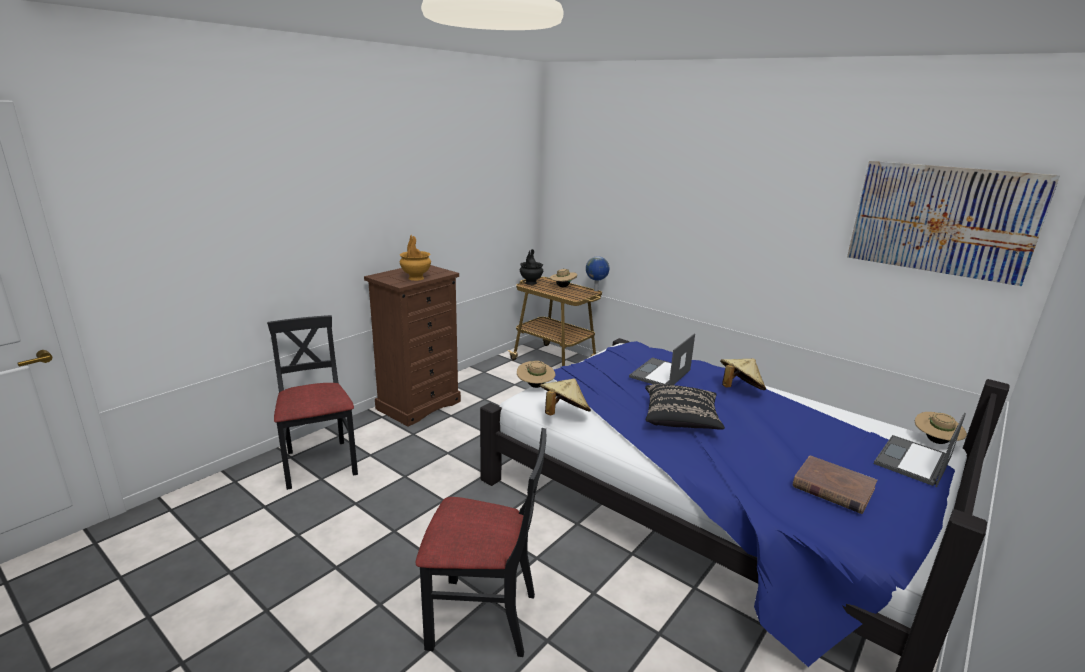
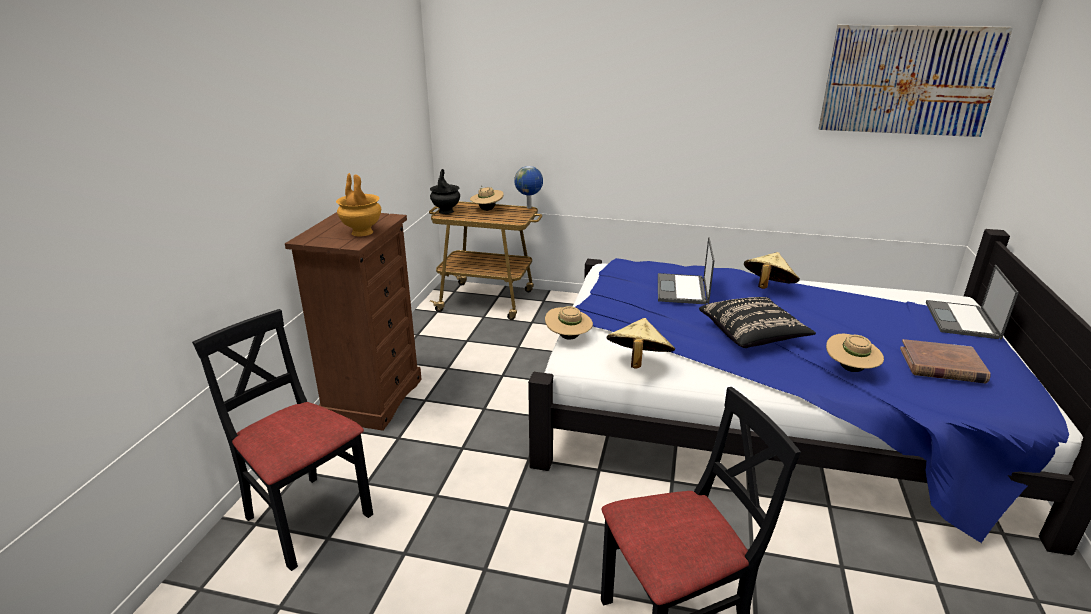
camera: 25 degrees left, 5 degrees up
beige hat [915,412,967,444] -> beige hat moved to [826,334,884,372]

